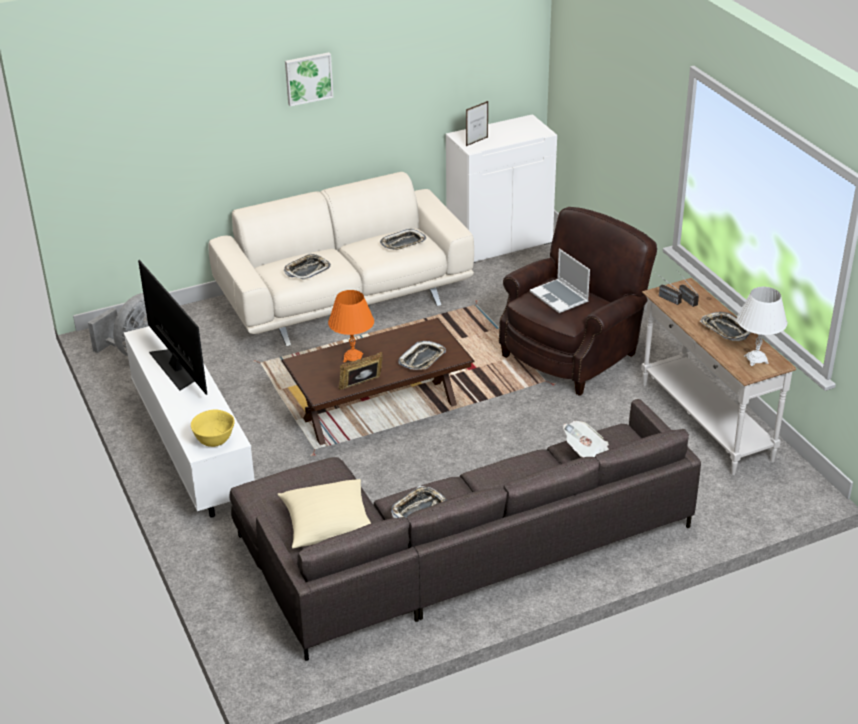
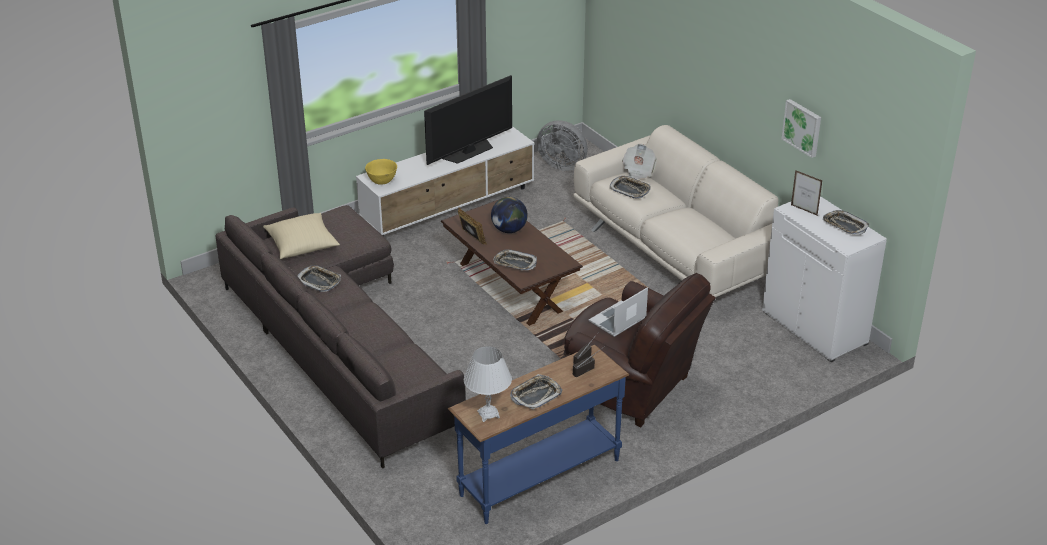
camera: 80 degrees right, 0 degrees up
picture [285,52,333,106] -> picture moved to [781,99,821,158]
orange table lamp [328,290,374,362] -> globe [491,197,528,233]
tray [380,229,426,250] -> tray moved to [823,210,870,235]
newspaper [563,421,609,458] -> newspaper moved to [622,144,657,180]
white console table [641,278,796,475] -> blue console table [448,345,629,524]

